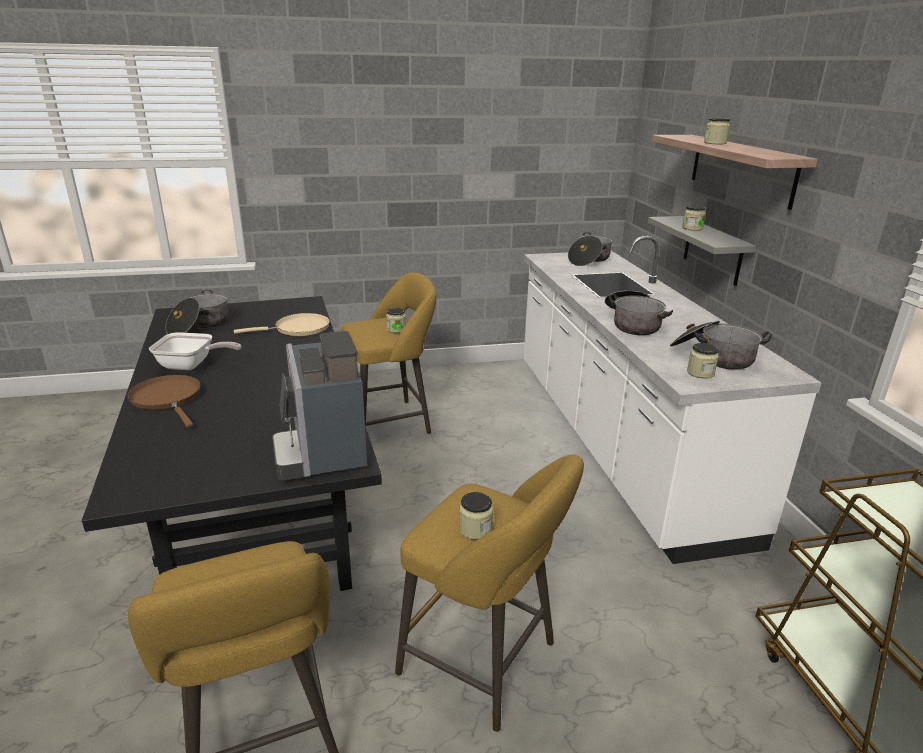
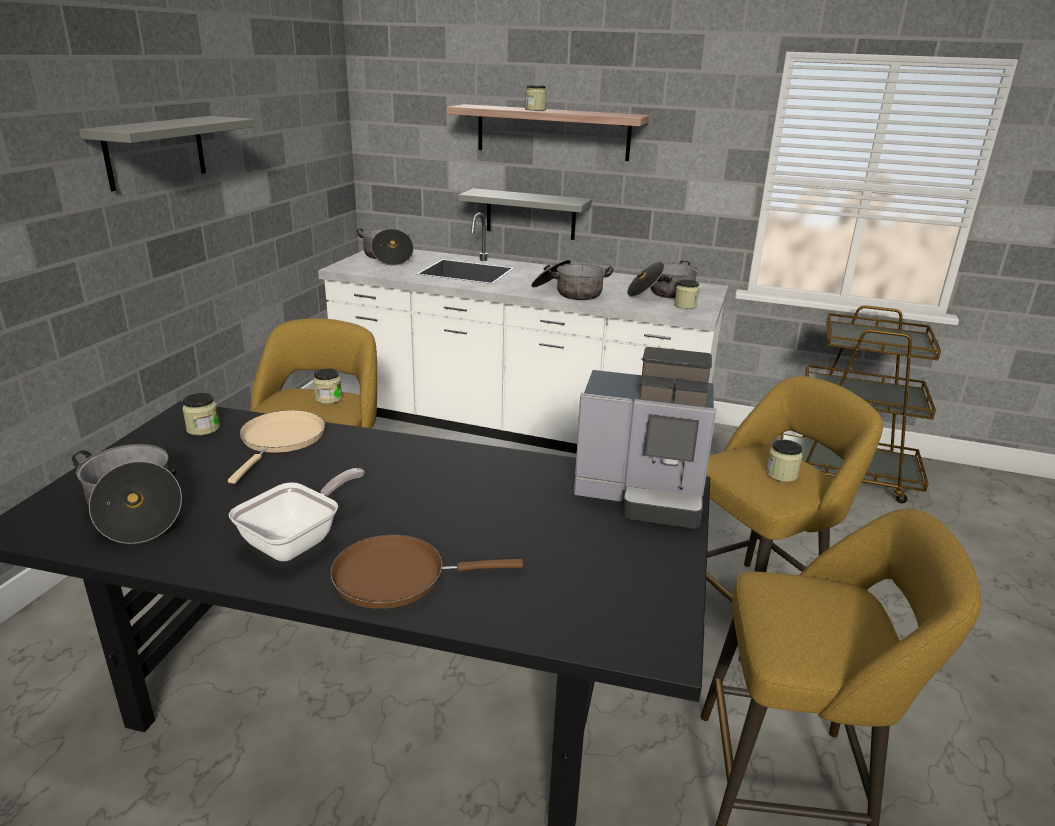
camera: 60 degrees left, 0 degrees up
jar [682,205,706,231] -> jar moved to [182,393,220,435]
none -> grey shelf [79,116,254,191]

